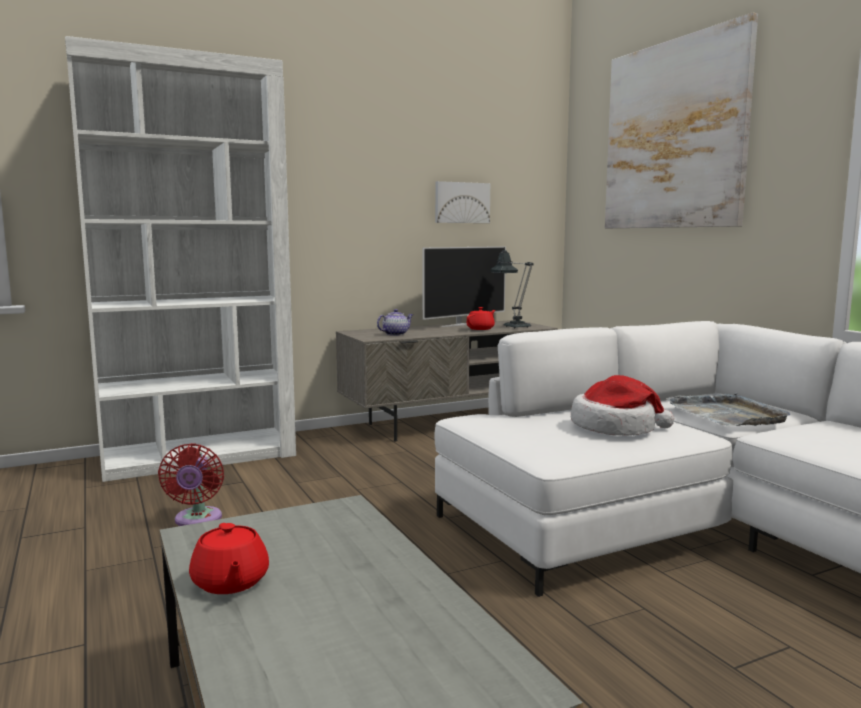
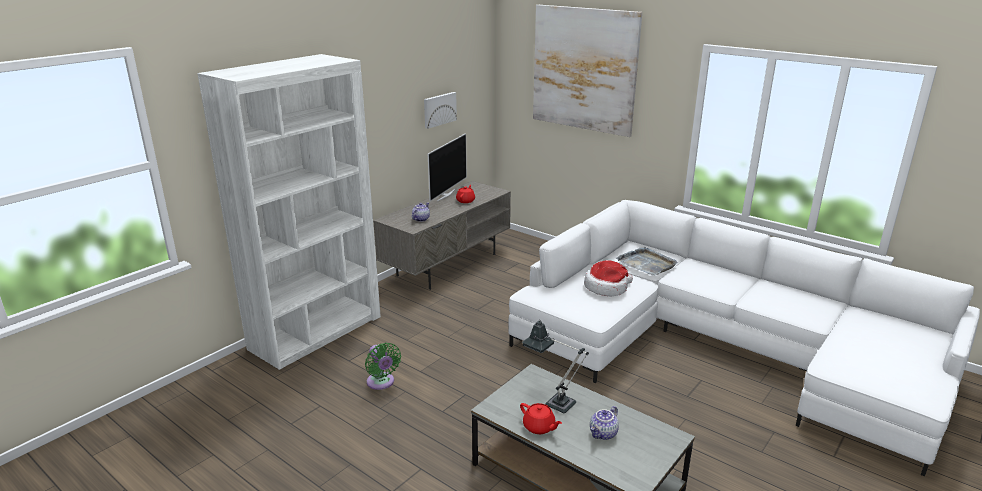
camera: 25 degrees left, 15 degrees up
red fan [158,443,224,526] -> green fan [365,343,401,390]
table lamp [490,247,534,328] -> table lamp moved to [522,320,589,413]
none -> teapot [590,406,619,440]

